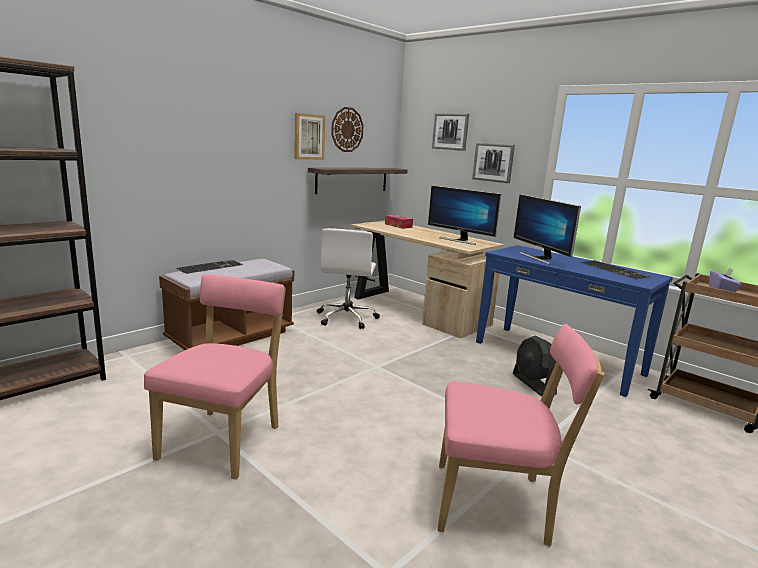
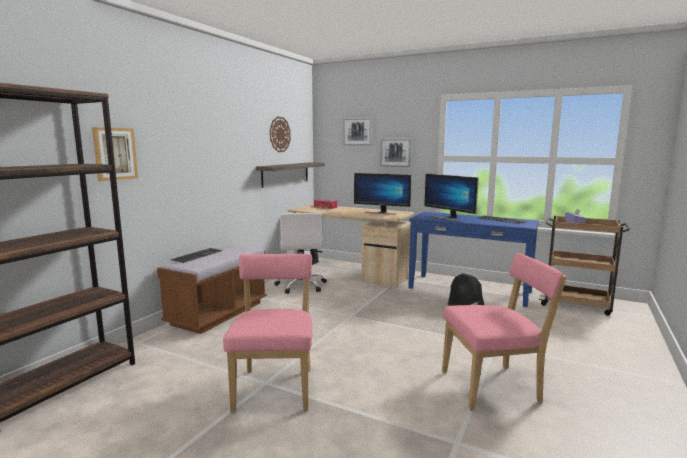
camera: 15 degrees left, 5 degrees down
picture [294,113,325,160] -> picture moved to [92,127,138,181]

